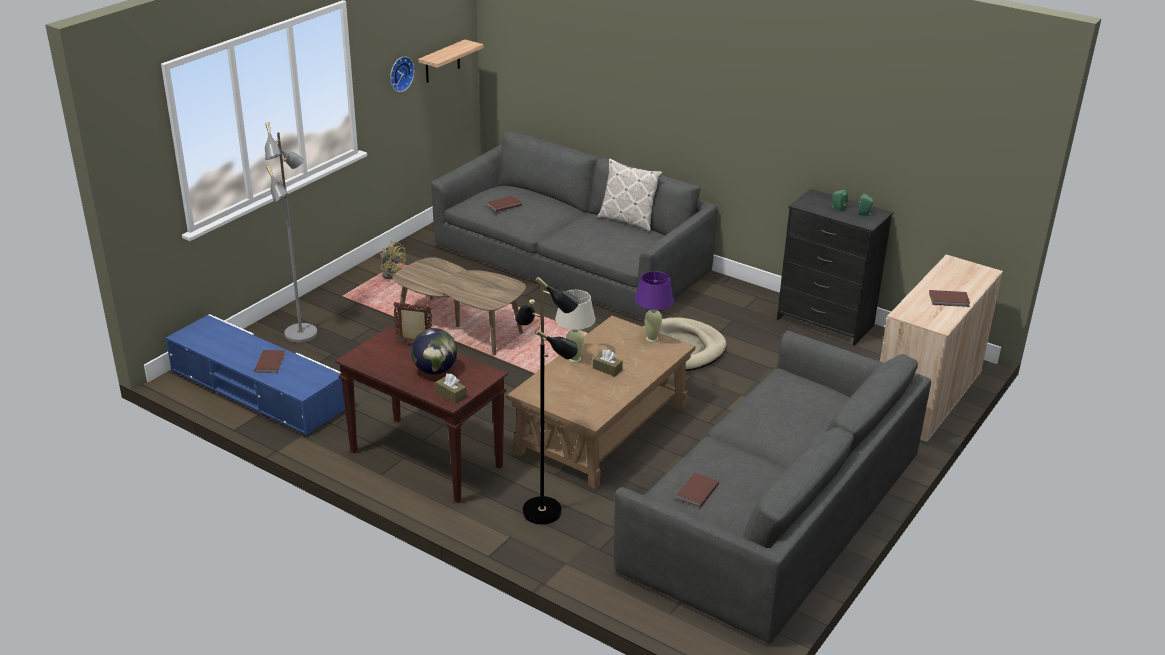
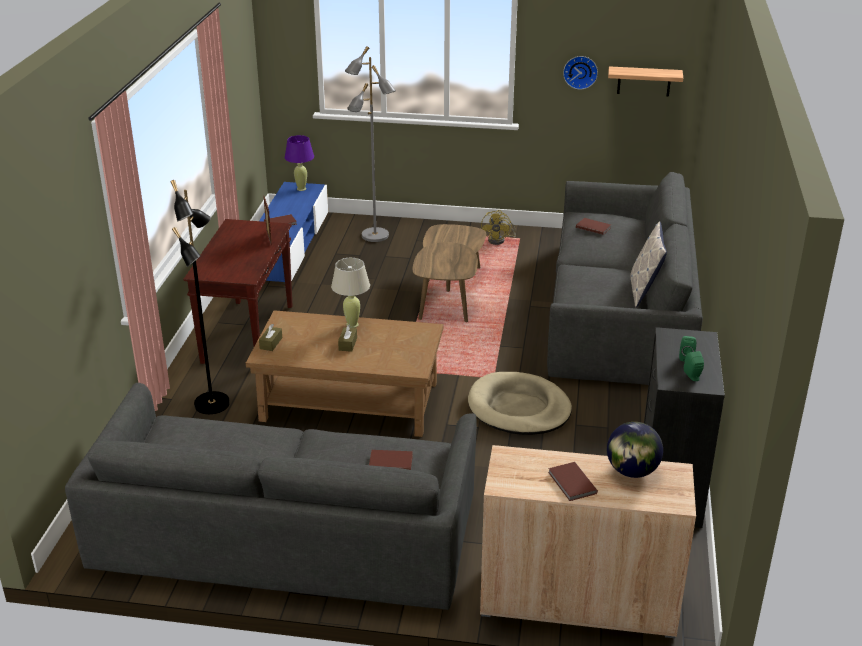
camera: 65 degrees right, 0 degrees up
globe [411,328,457,375] -> globe moved to [607,422,663,478]
brown tissue box [435,374,467,404] -> brown tissue box moved to [259,324,282,351]
purple table lamp [635,271,674,342] -> purple table lamp moved to [285,135,314,191]
brown book [676,472,719,507] -> brown book moved to [369,450,413,470]

